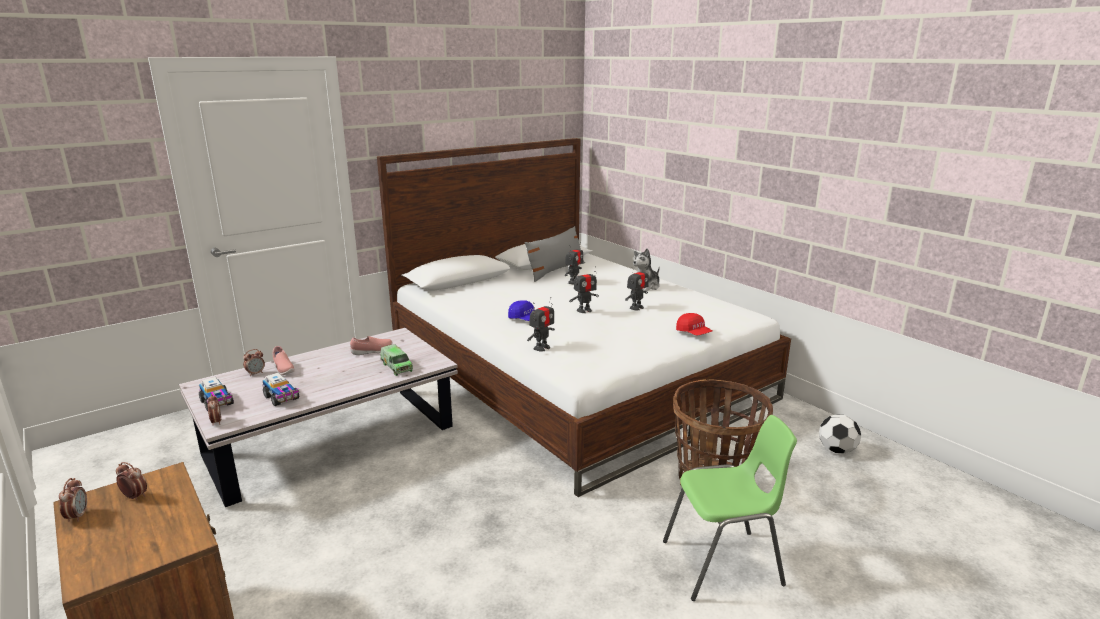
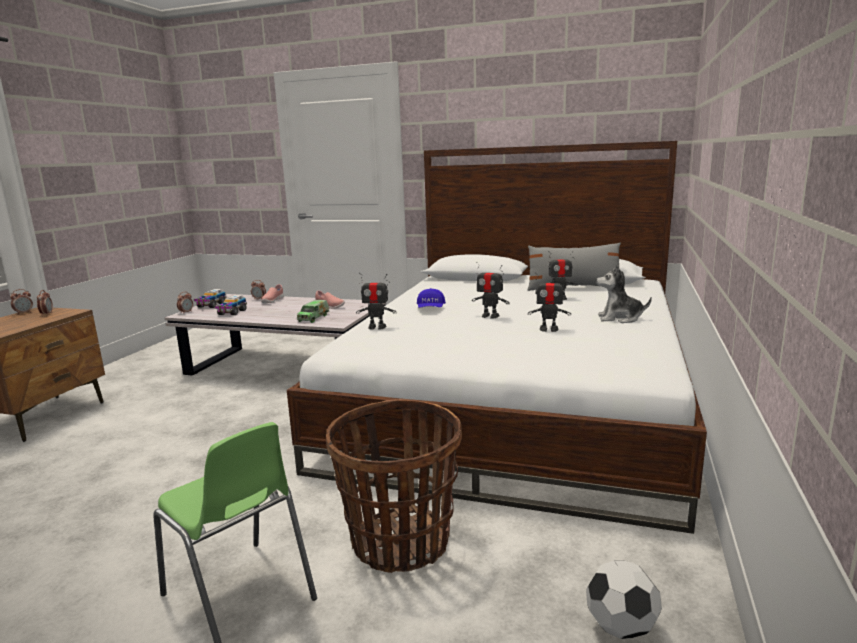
camera: 55 degrees right, 5 degrees down
red cap [676,313,712,335] -> none

